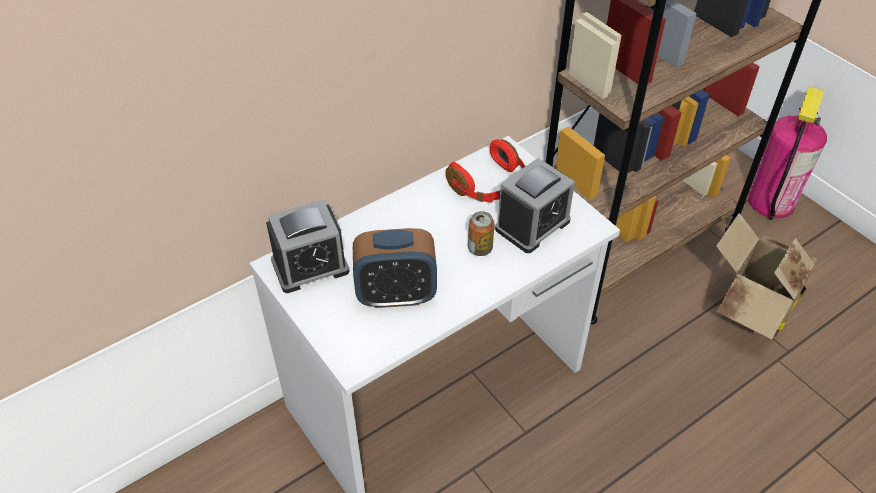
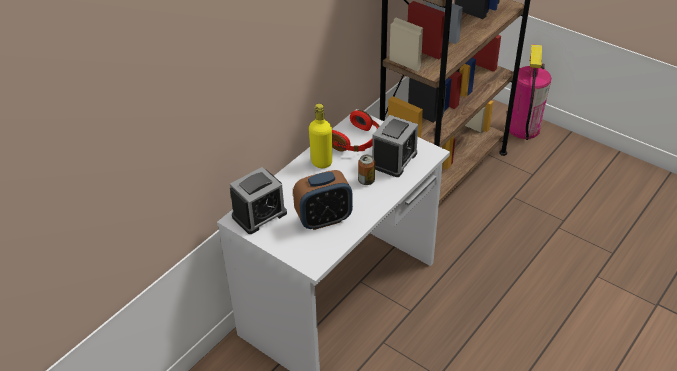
camera: 15 degrees left, 5 degrees down
cardboard box [716,213,818,339] -> none
none -> yellow bottle [309,104,332,168]

